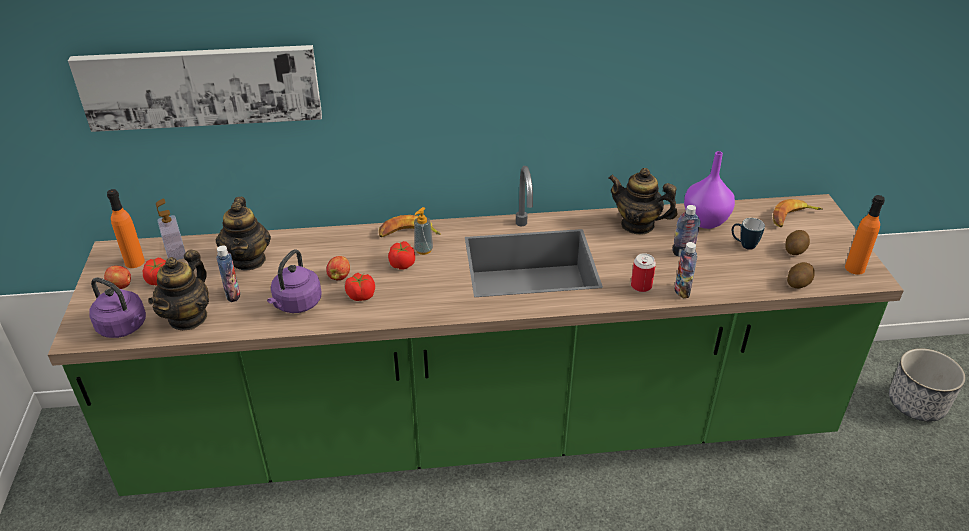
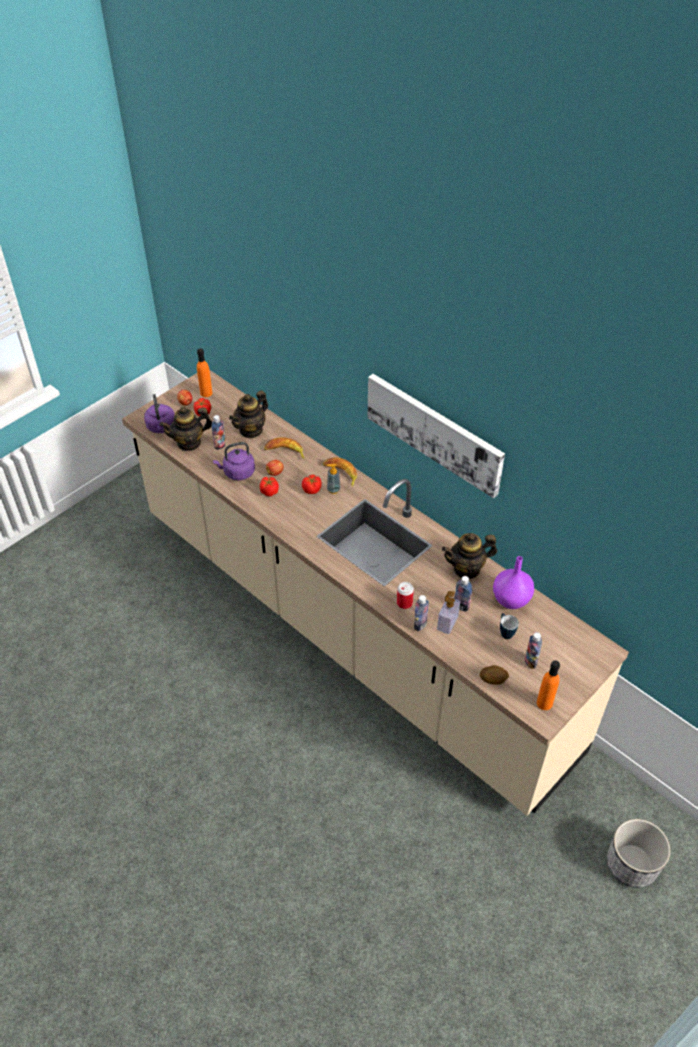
camera: 50 degrees right, 10 degrees up
green counter [48,166,904,496] -> beige counter [122,370,629,816]
picture [68,45,322,132] -> picture moved to [367,374,505,498]
soap dispenser [156,199,186,260] -> soap dispenser moved to [437,591,460,634]
teapot [608,168,677,235] -> teapot turned 90 degrees counterclockwise [442,533,497,579]
banana [773,199,823,227] -> banana moved to [264,437,305,459]
potato [785,230,810,255] -> bottle [525,632,542,669]

